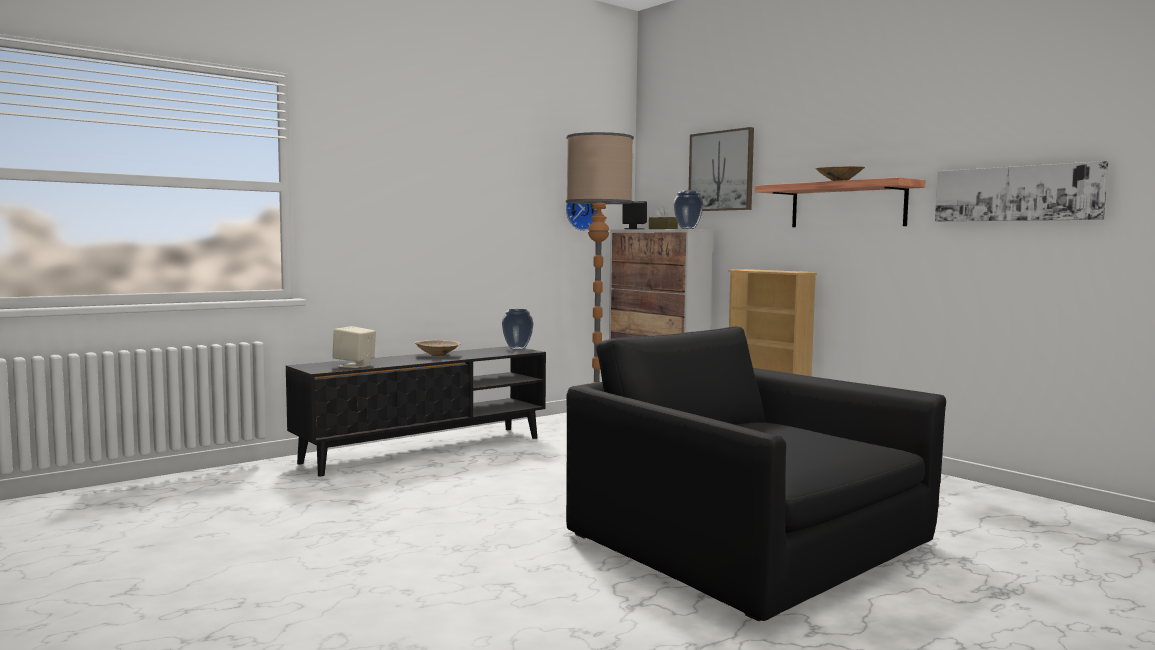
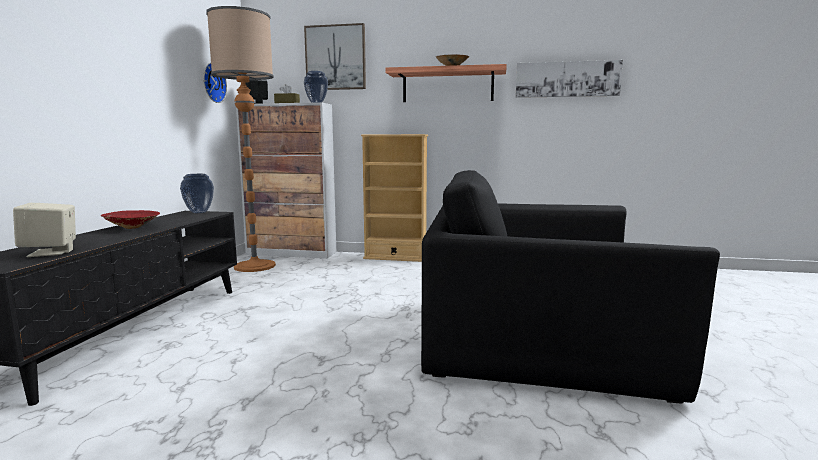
camera: 40 degrees left, 5 degrees up
beige bowl [415,340,461,357] -> red bowl [101,210,160,229]

